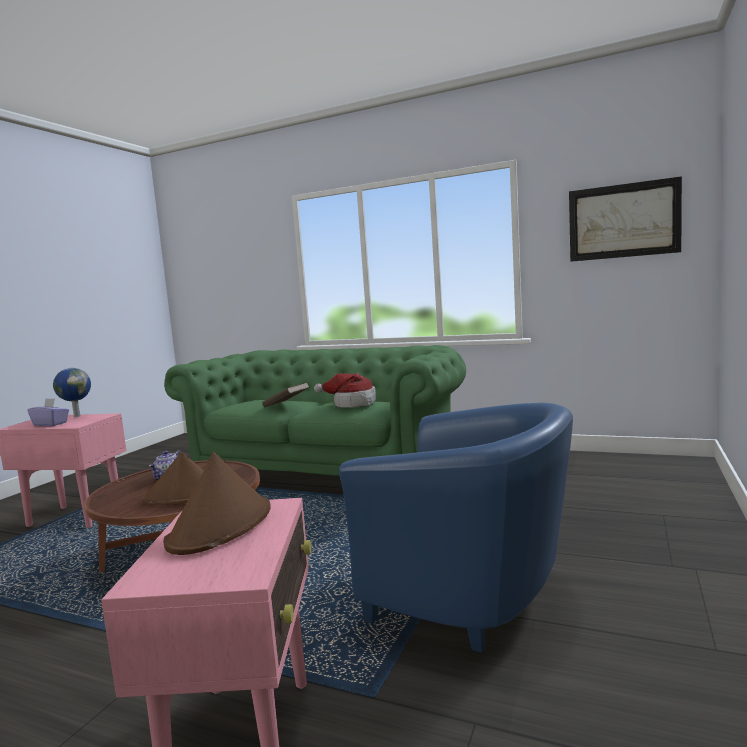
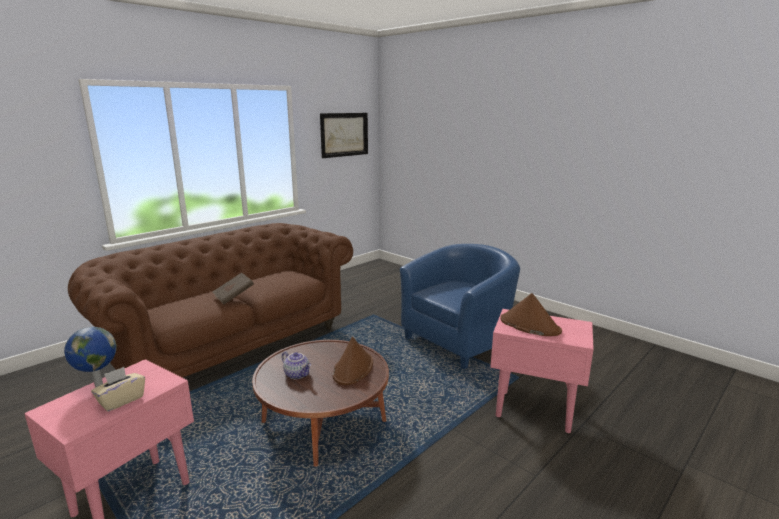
camera: 70 degrees left, 10 degrees up
purple tissue box [28,398,69,426] -> beige tissue box [91,367,145,412]
green sofa [164,345,466,476] -> brown sofa [68,223,353,378]
hat [314,373,376,408] -> none

